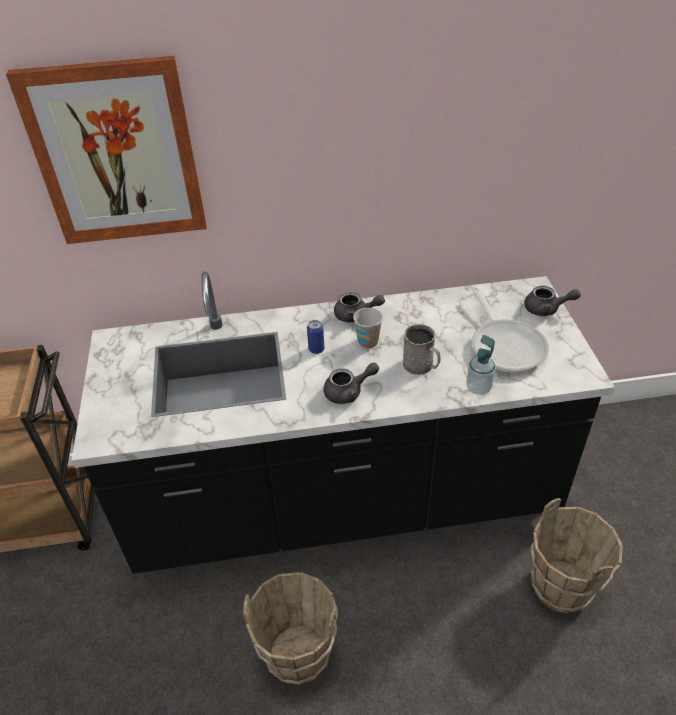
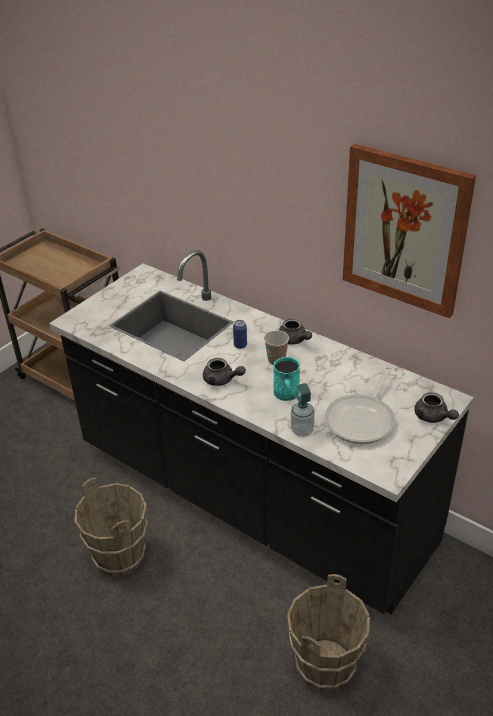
camera: 45 degrees right, 5 degrees down
picture [6,56,207,244] -> picture moved to [343,144,476,318]
grey mug [403,324,441,375] -> turquoise mug [273,357,300,401]

